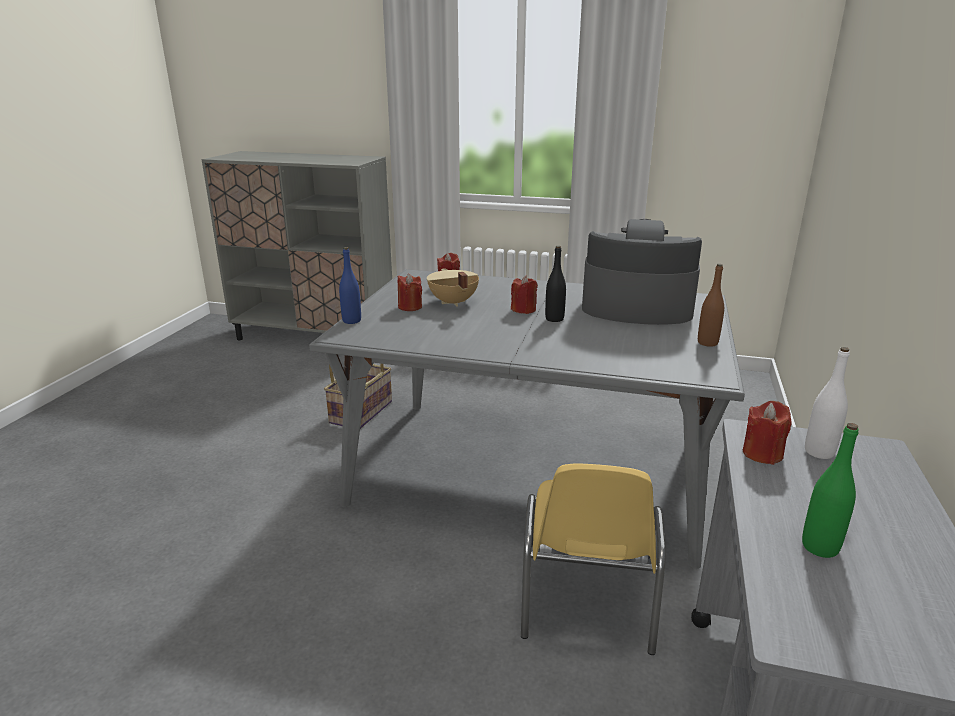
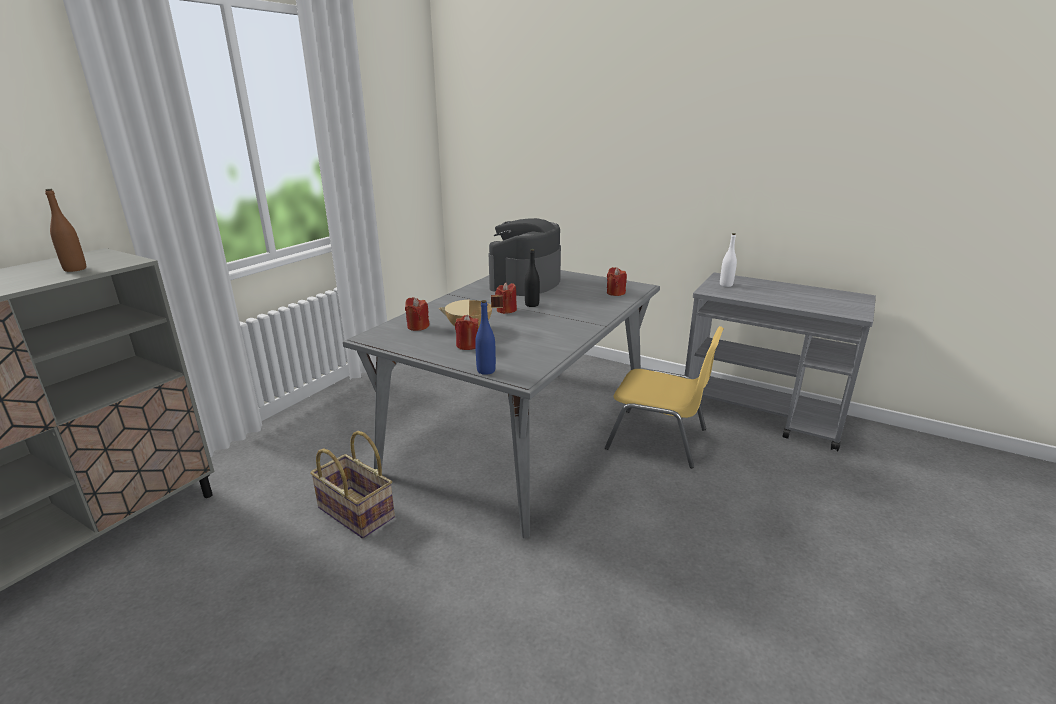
camera: 75 degrees left, 0 degrees up
brown bottle [698,264,724,347] -> brown bottle moved to [45,189,86,272]
red candle [743,401,792,465] -> red candle moved to [607,267,627,296]
green bottle [802,423,859,558] -> none

